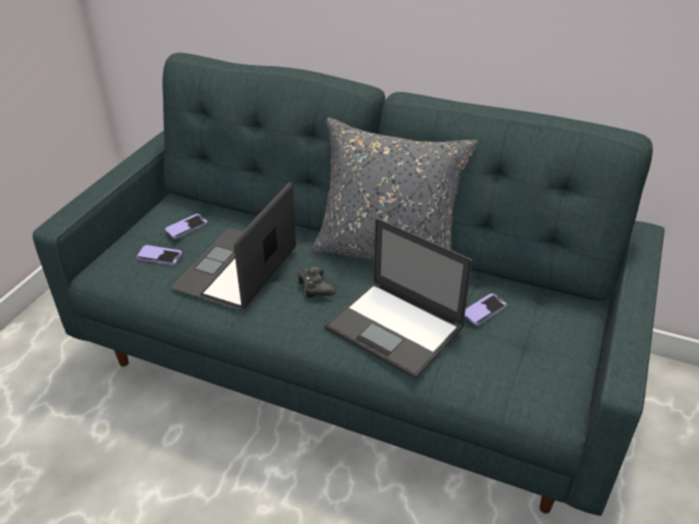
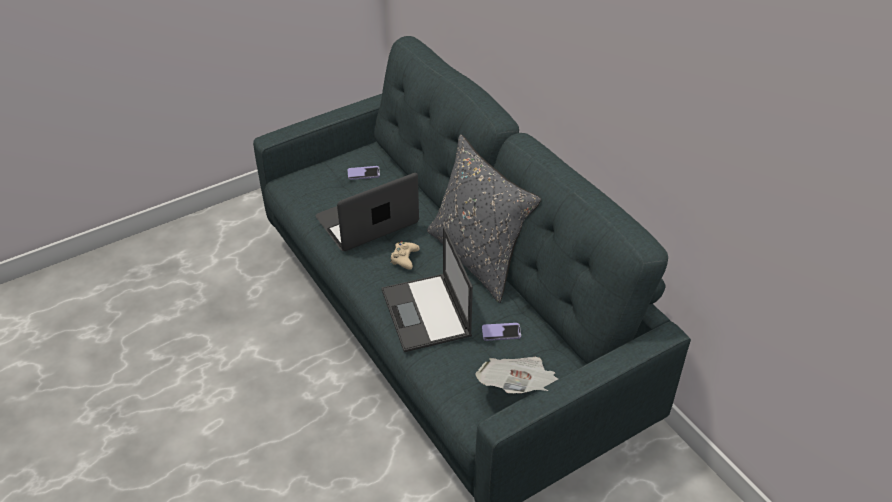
camera: 35 degrees right, 5 degrees up
phone [137,245,182,265] -> none
black game controller [297,267,335,298] -> beige game controller [391,241,420,270]
none -> newspaper [475,357,558,393]

